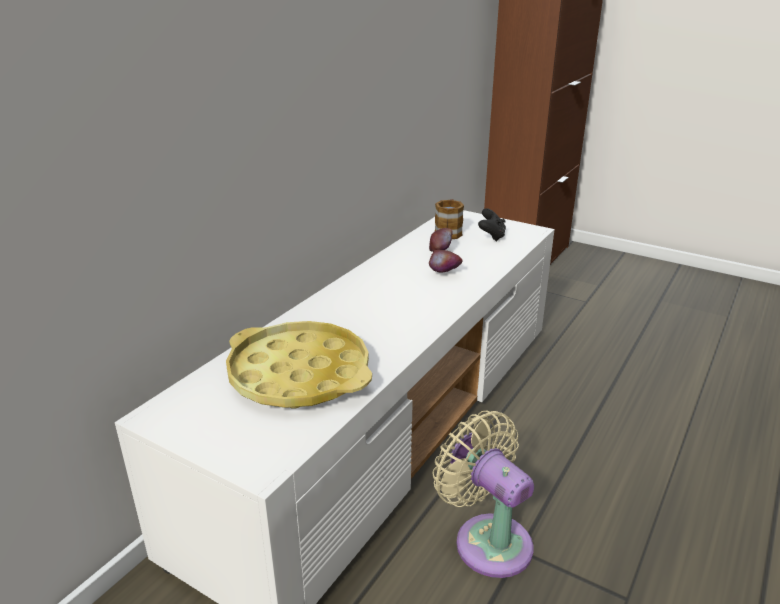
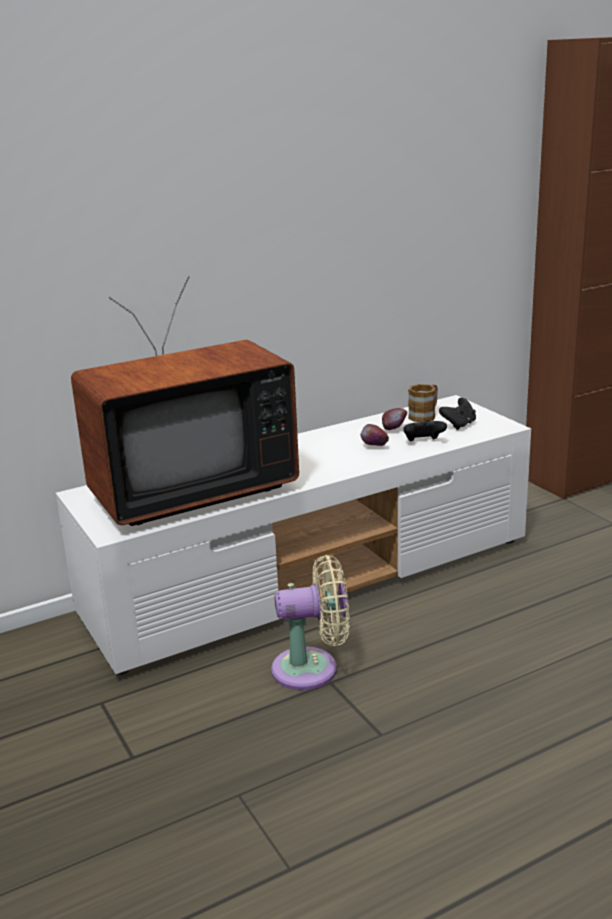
camera: 30 degrees right, 5 degrees down
yellow tray [226,321,372,409] -> television [71,276,299,526]
beige fan [433,411,534,578] -> beige fan turned 90 degrees clockwise [271,555,349,690]
none -> black game controller [404,420,447,441]

